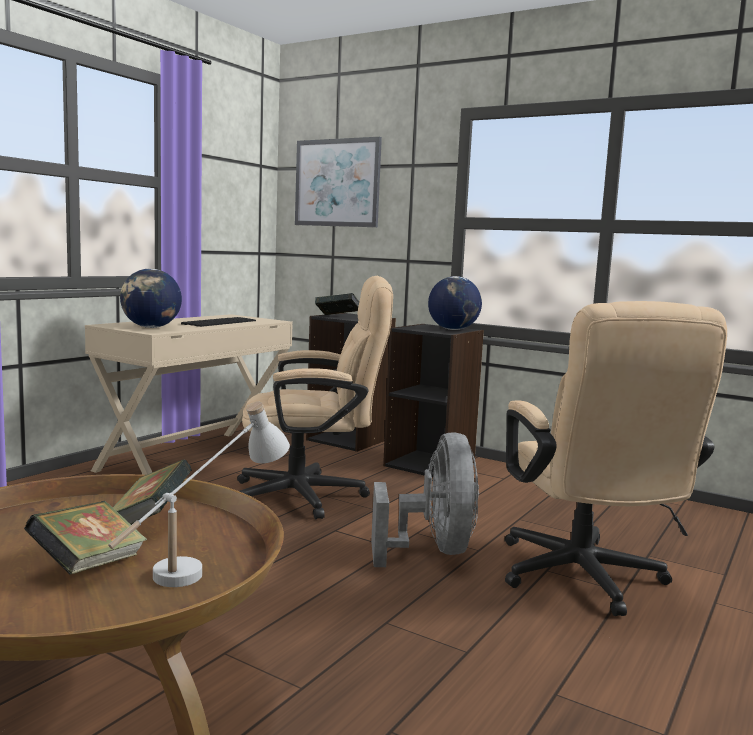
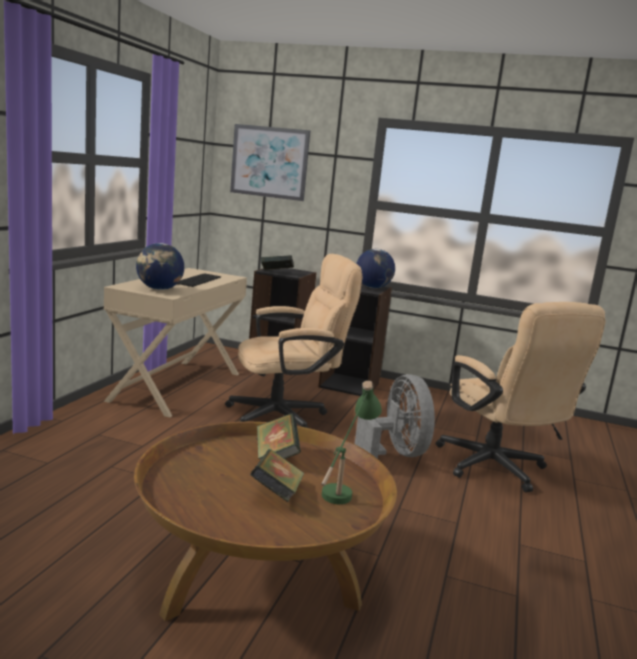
camera: 15 degrees left, 5 degrees up
white table lamp [108,401,290,587] -> green table lamp [321,381,382,504]

